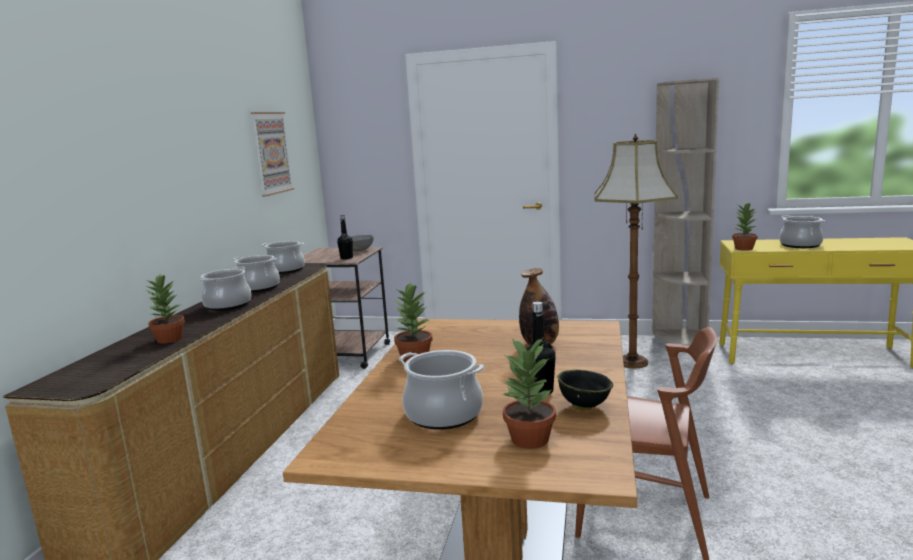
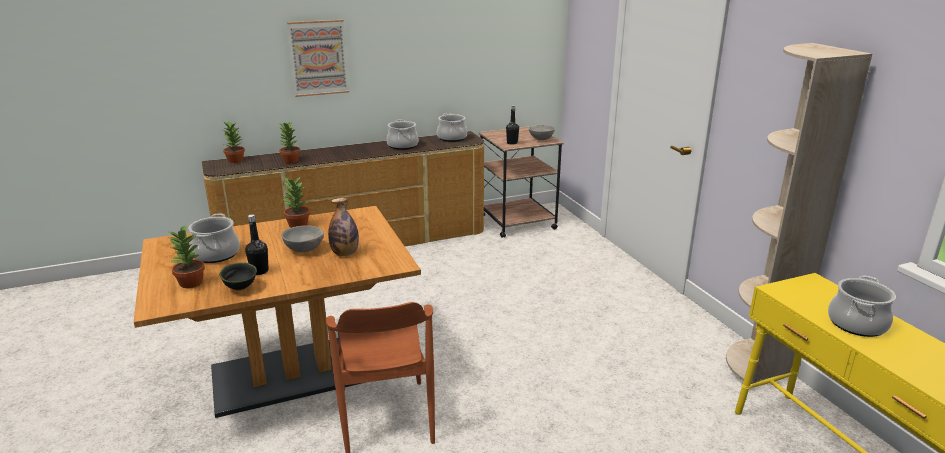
camera: 55 degrees right, 10 degrees up
cooking pot [199,267,251,311] -> none
picture [251,112,294,197] -> picture moved to [287,20,349,97]
floor lamp [594,133,678,369] -> none
potted plant [732,203,758,251] -> potted plant moved to [223,121,245,163]
none -> grey bowl [282,225,324,252]

